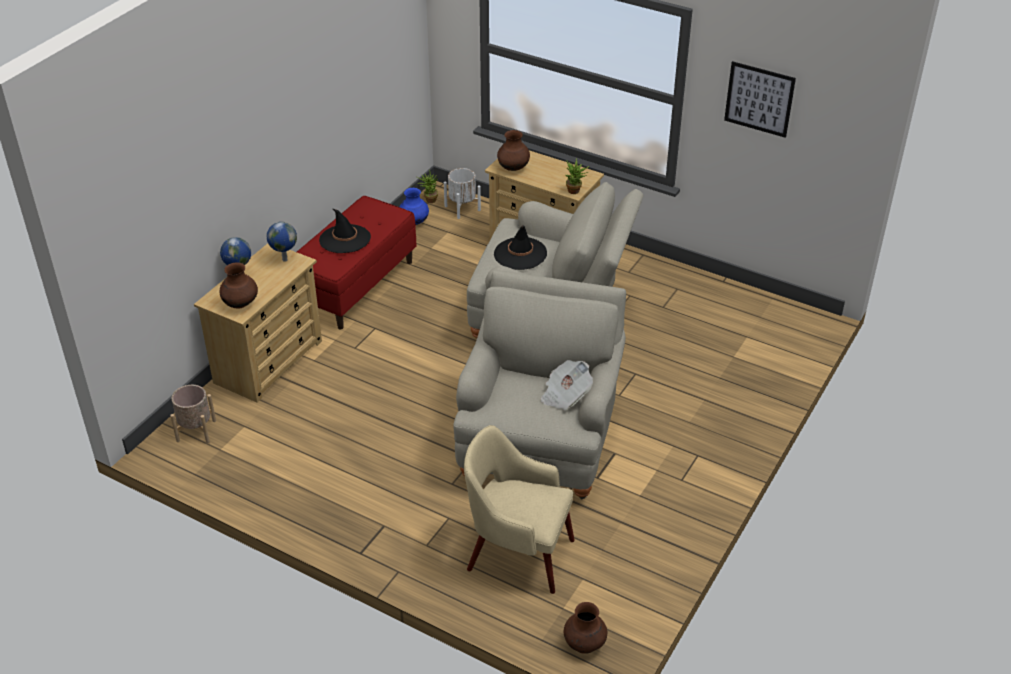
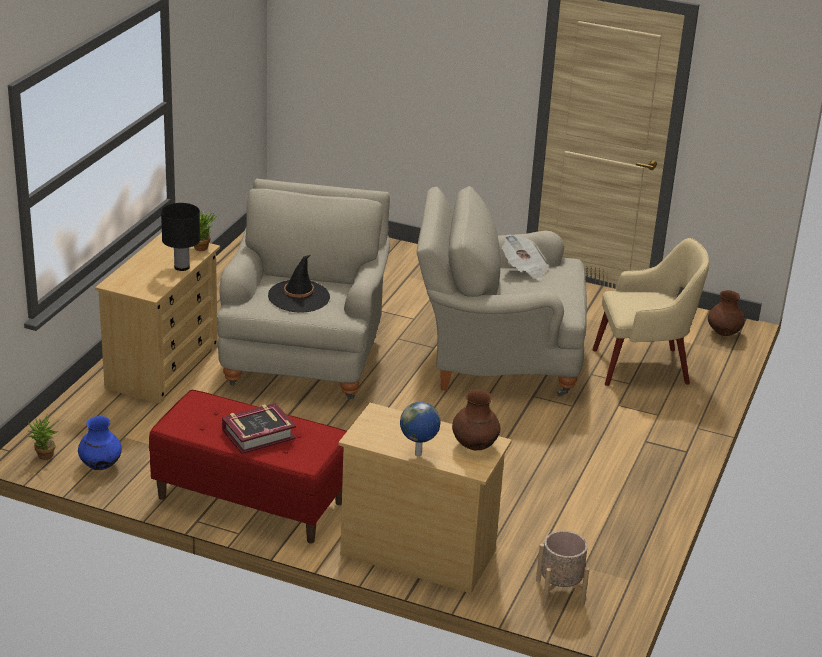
camera: 100 degrees left, 10 degrees down
globe [267,222,297,262] -> none
black hat [319,209,371,253] -> book [222,403,296,454]
white planter [444,168,481,219] -> none
beige armchair [464,425,575,594] -> beige armchair turned 105 degrees counterclockwise [592,238,709,386]
brown vase [497,130,530,171] -> none
picture [724,61,796,138] -> none
none -> black table lamp [161,203,200,271]

